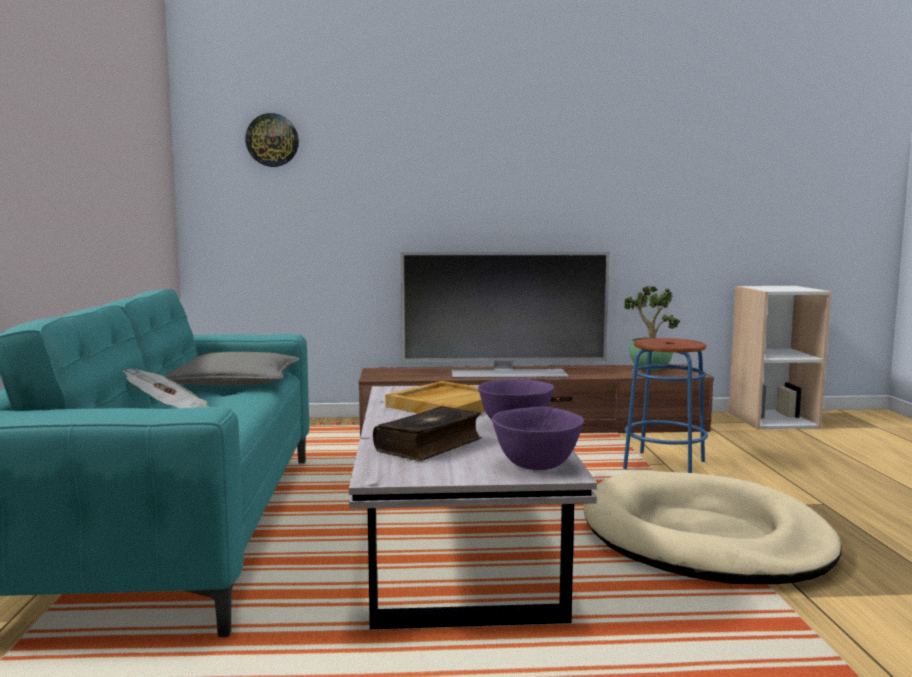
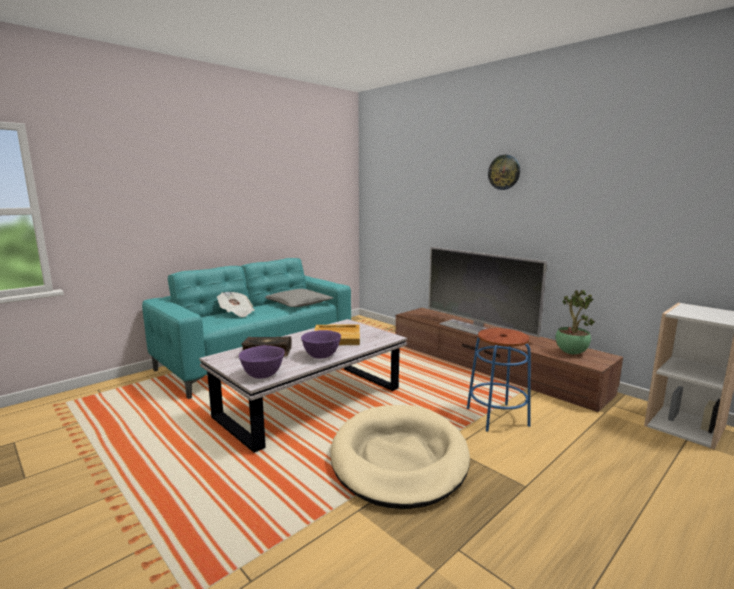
camera: 50 degrees right, 5 degrees up
wall clock [245,113,299,167] -> wall clock moved to [488,155,520,190]

